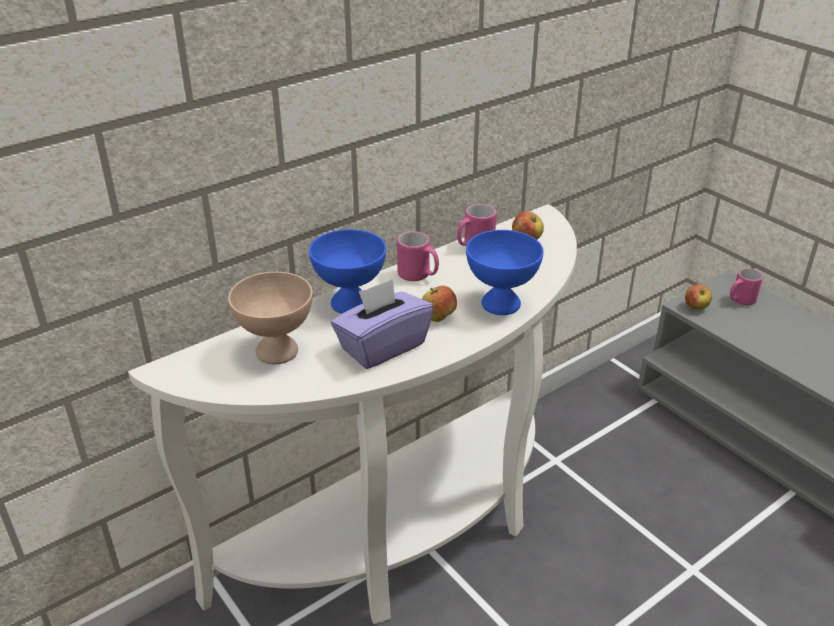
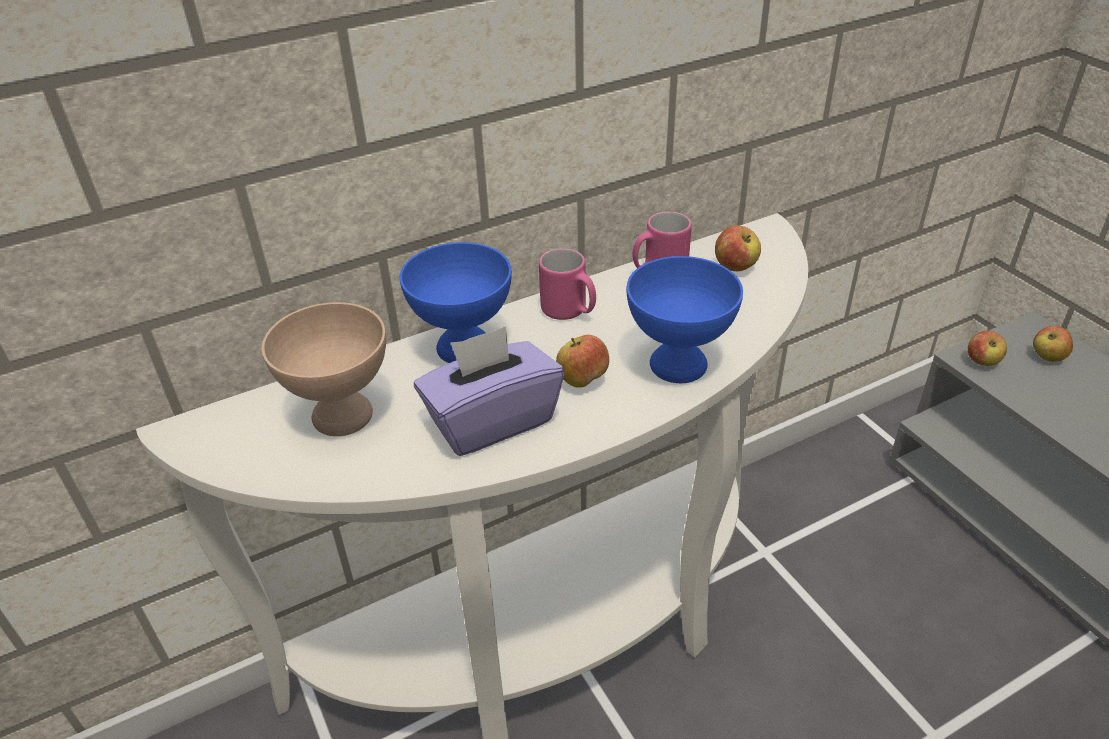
camera: 10 degrees right, 5 degrees up
pink mug [730,268,763,305] -> apple [1033,326,1073,362]

